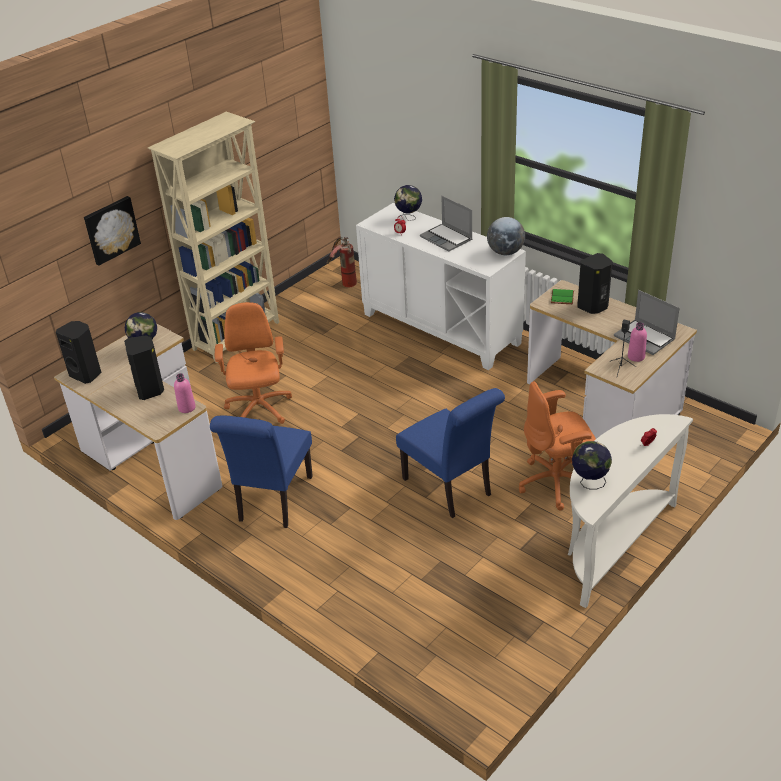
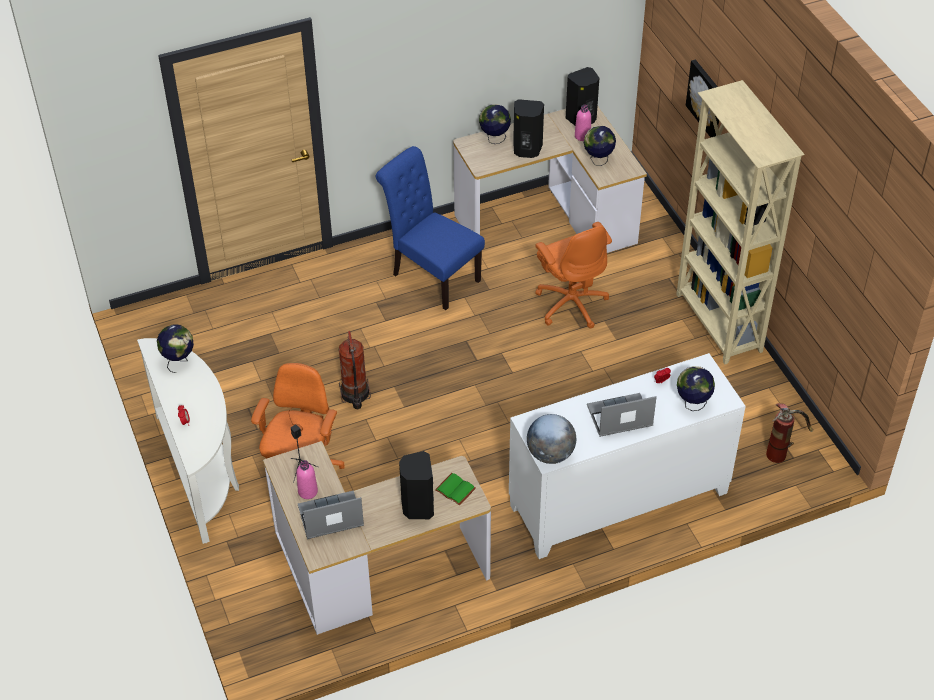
camera: 115 degrees right, 10 degrees up
pink bottle [174,373,196,413] -> pink bottle moved to [575,105,591,141]
orange office chair [215,302,292,424] -> orange office chair turned 45 degrees clockwise [535,222,612,329]
blue chair [396,388,505,518] -> fire extinguisher [338,331,371,409]
none -> globe [479,104,511,144]

